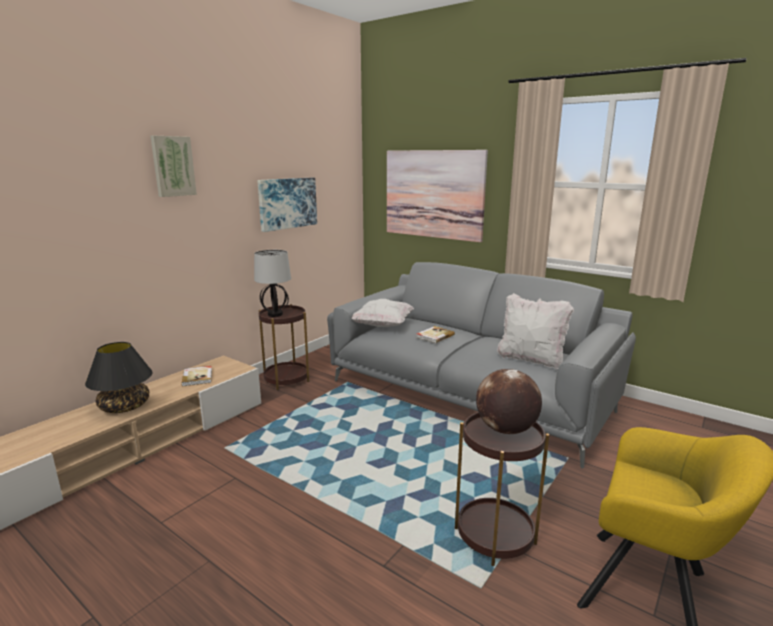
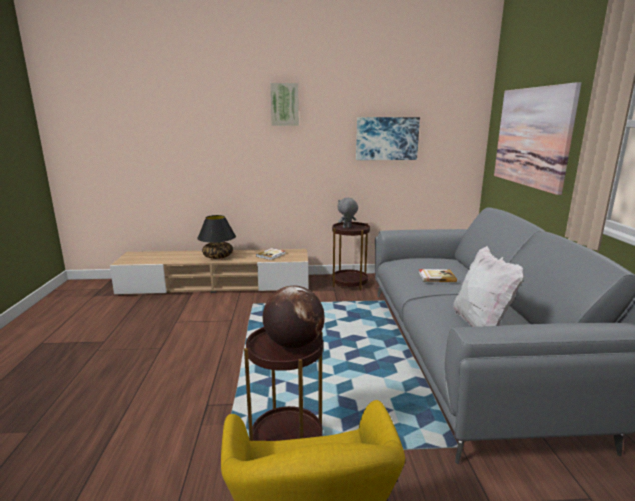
camera: 50 degrees right, 0 degrees up
table lamp [254,250,291,317] -> grey plush toy [338,198,358,228]
white pillow [351,299,414,327] -> none

